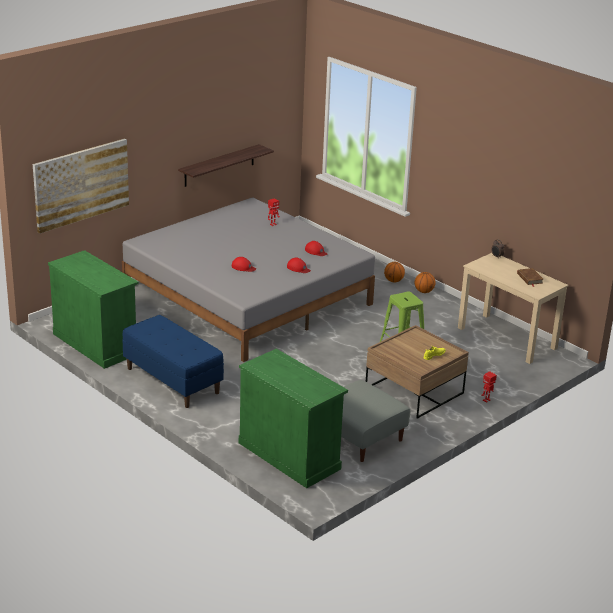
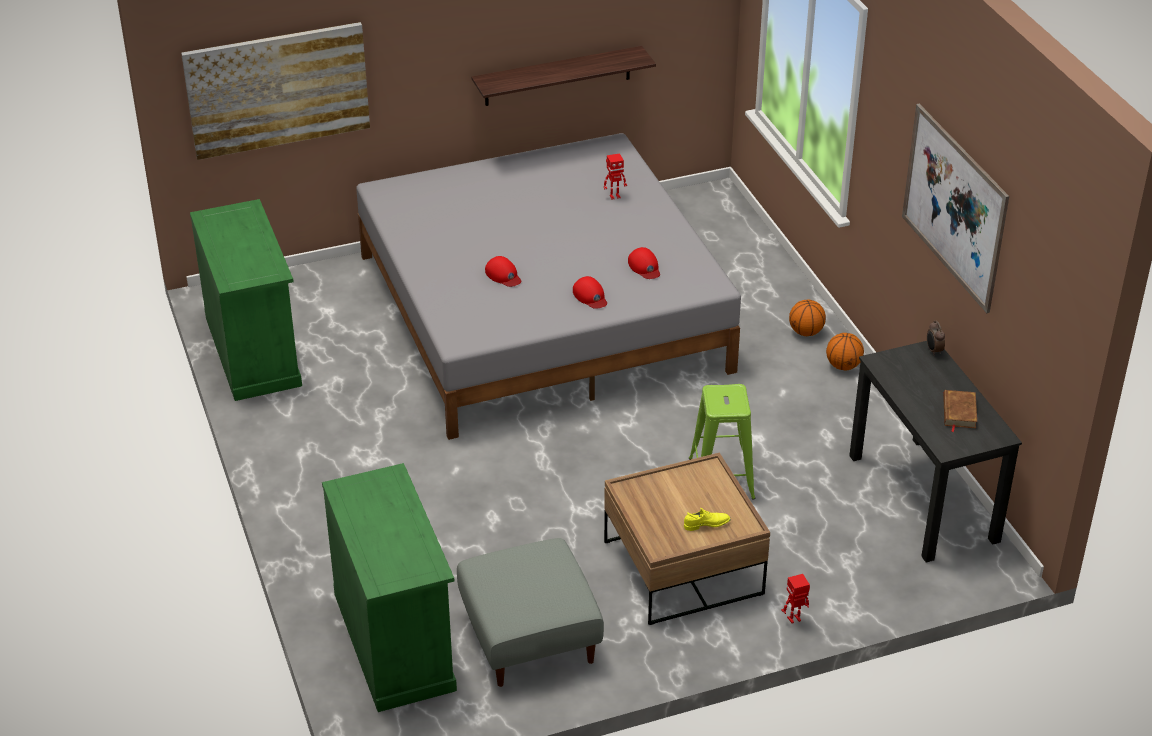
camera: 25 degrees right, 10 degrees up
blue bench [122,315,224,408] -> none
beige desk [458,253,568,364] -> black desk [849,341,1022,562]
none -> picture [902,104,1009,313]

